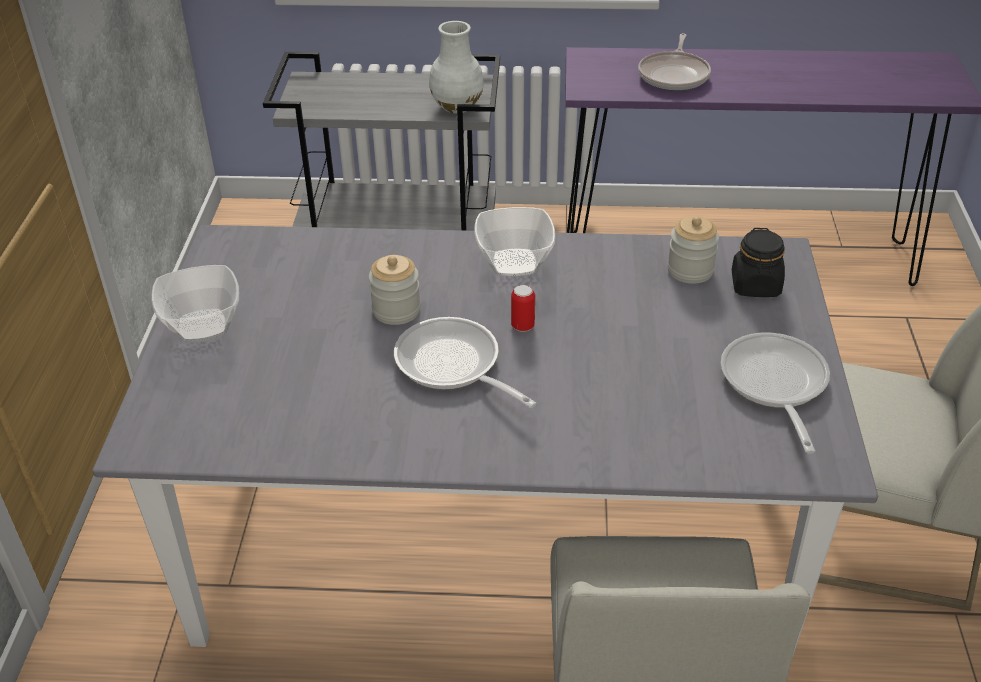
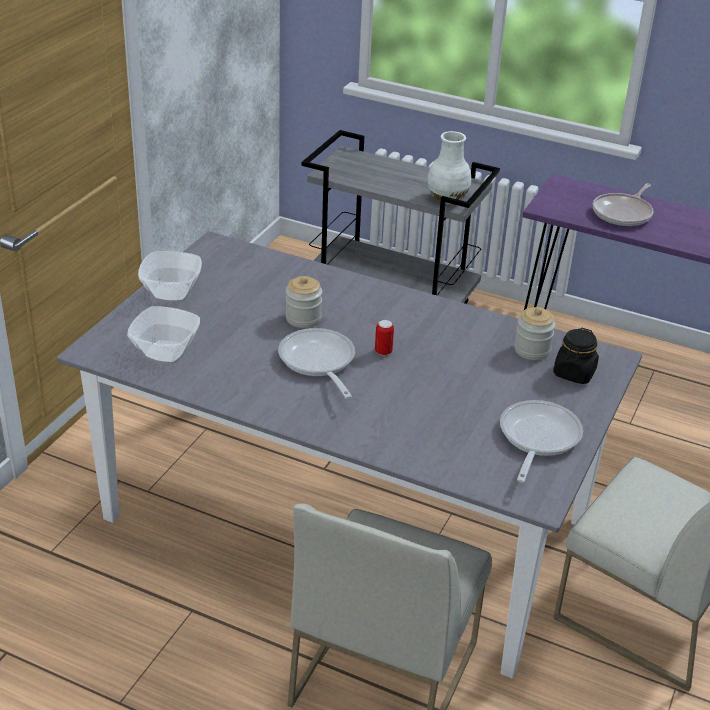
camera: 20 degrees right, 5 degrees down
bowl [474,207,556,277] -> bowl moved to [127,306,200,364]

